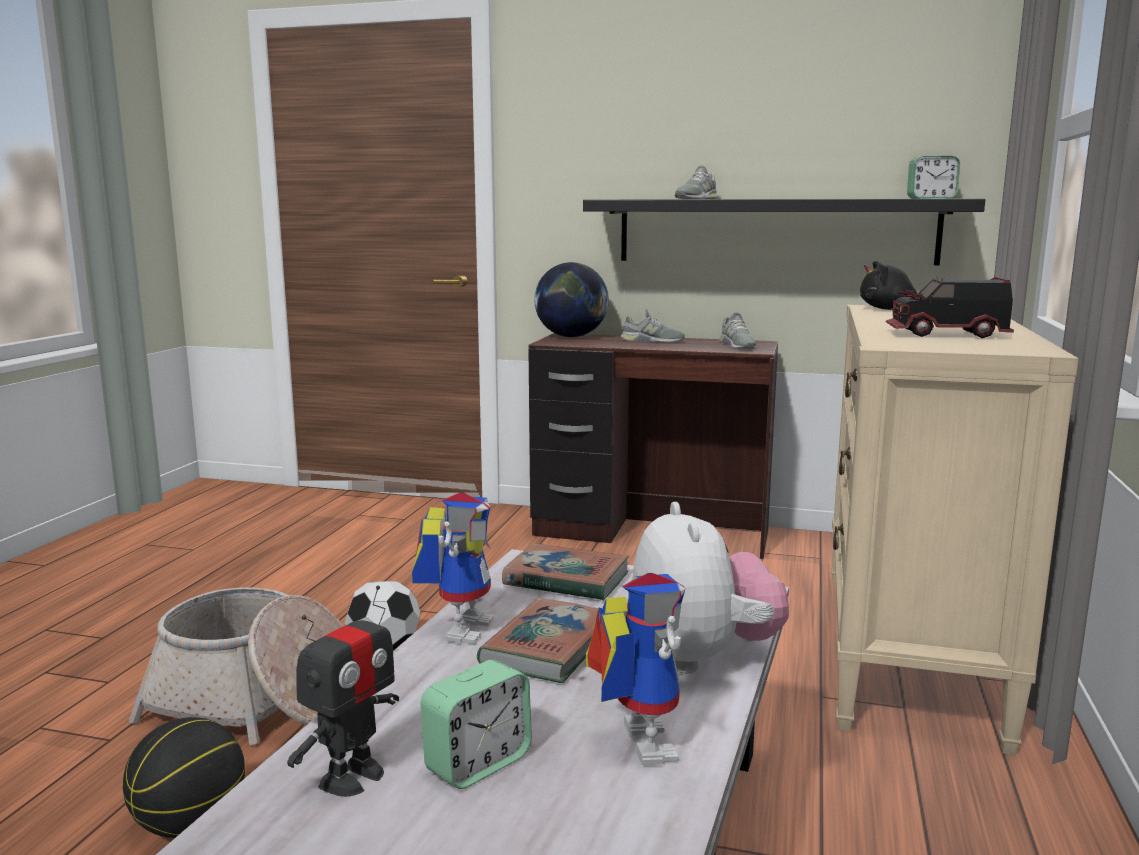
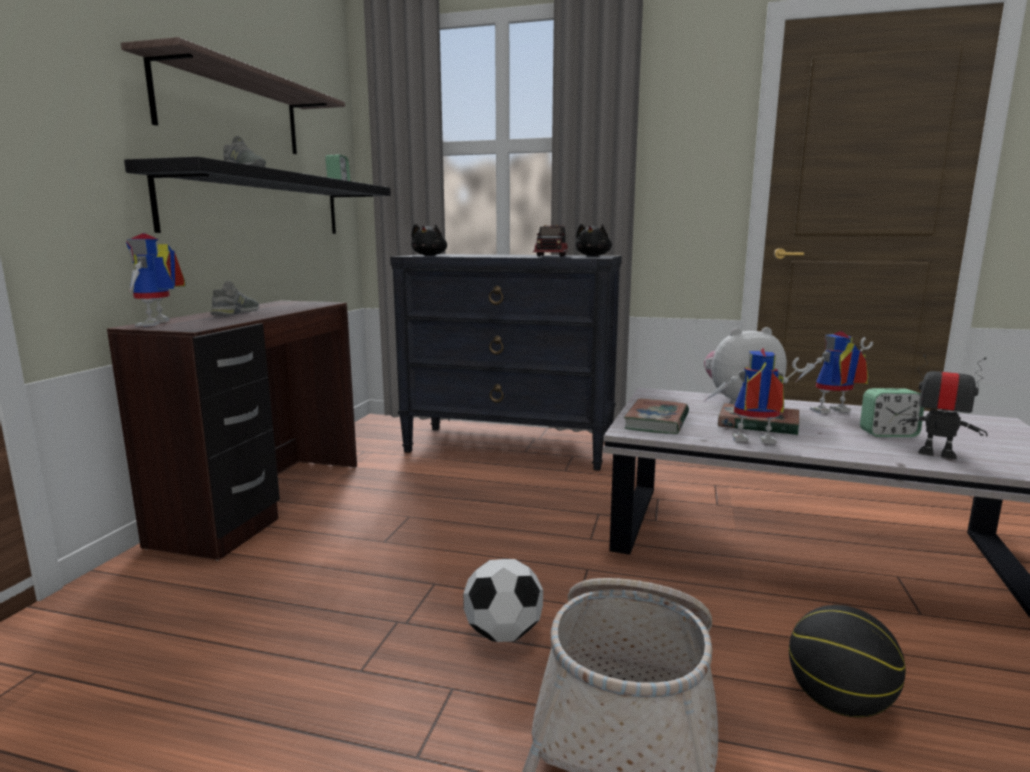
camera: 90 degrees left, 0 degrees up
alarm clock [421,660,532,789] -> alarm clock turned 135 degrees clockwise [860,388,924,437]
globe [534,262,609,337] -> toy robot [126,233,186,327]
grey shoe [719,312,756,349] -> none
beige dresser [831,305,1079,755] -> black dresser [390,254,622,471]
none -> shelf [121,37,345,154]
none -> black plush toy [576,224,612,256]

